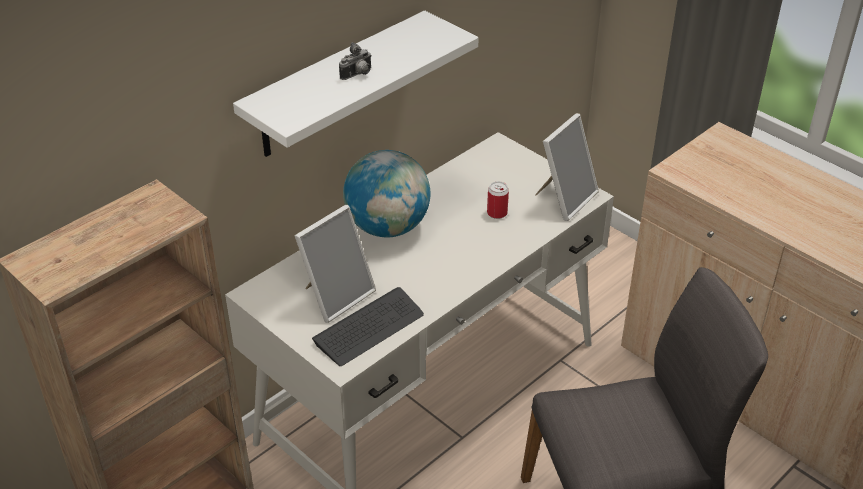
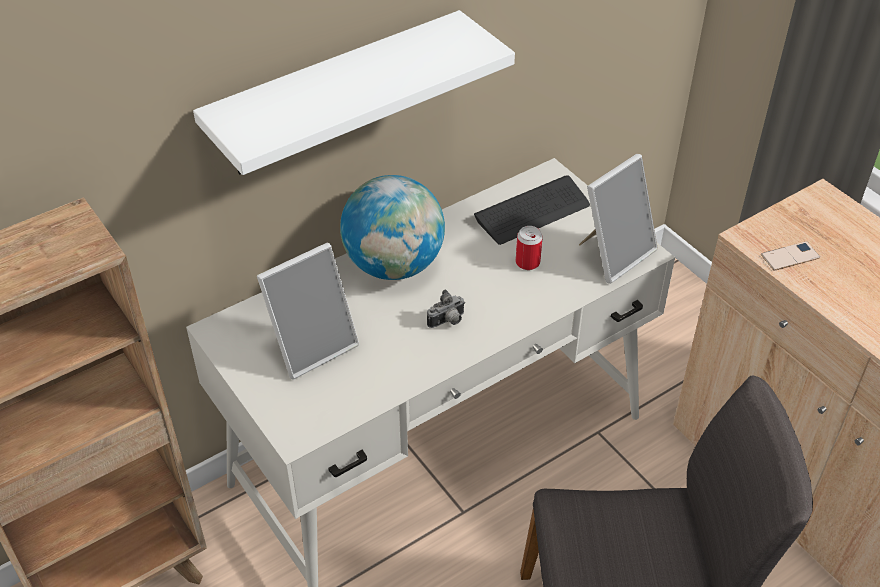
camera: 10 degrees right, 5 degrees up
keyboard [312,287,424,366] -> keyboard moved to [474,175,590,245]
camera [339,42,372,80] -> camera moved to [427,289,465,328]
none -> phone [761,241,820,271]

